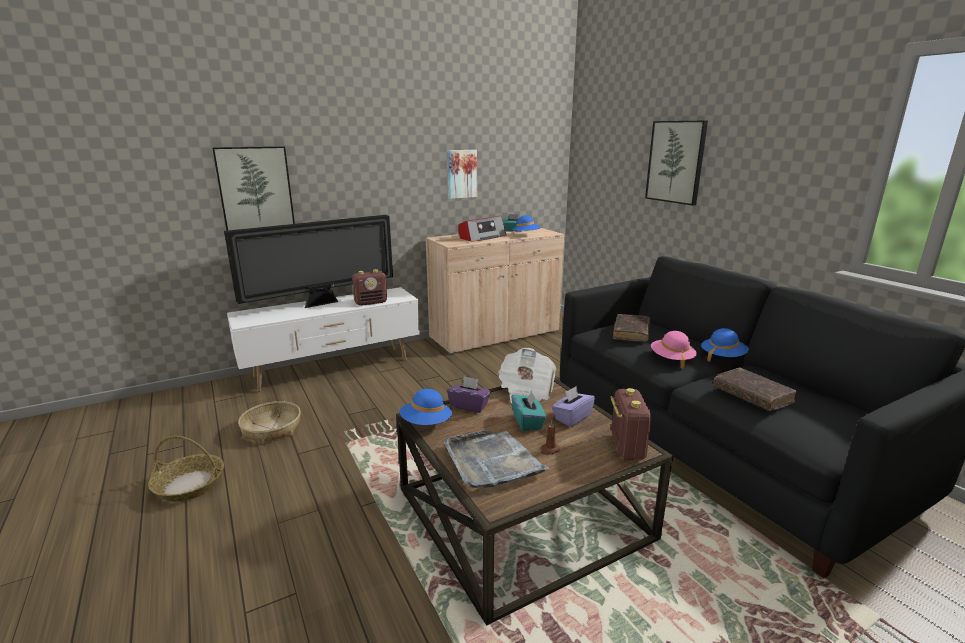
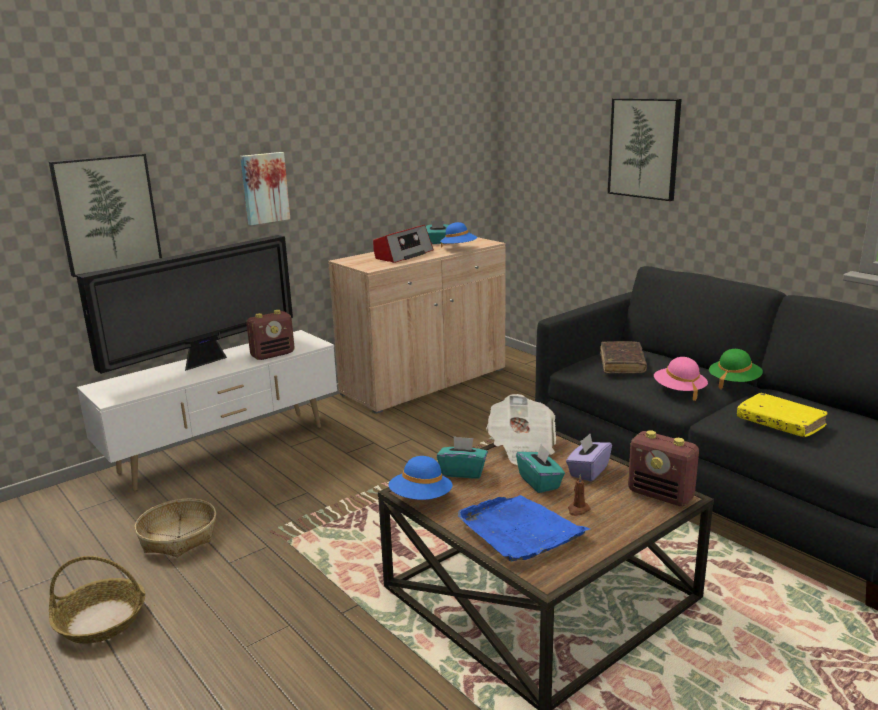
camera: 10 degrees left, 0 degrees up
grey tray [444,430,550,488] -> blue tray [458,495,589,562]
picture [447,150,477,199] -> picture moved to [240,152,290,225]
purple tissue box [447,376,491,413] -> turquoise tissue box [437,436,488,479]
radio [610,388,651,460] -> radio turned 135 degrees clockwise [628,430,699,506]
blue hat [701,328,749,361] -> green hat [709,349,763,389]
brown book [713,368,797,411] -> yellow book [737,393,828,437]

